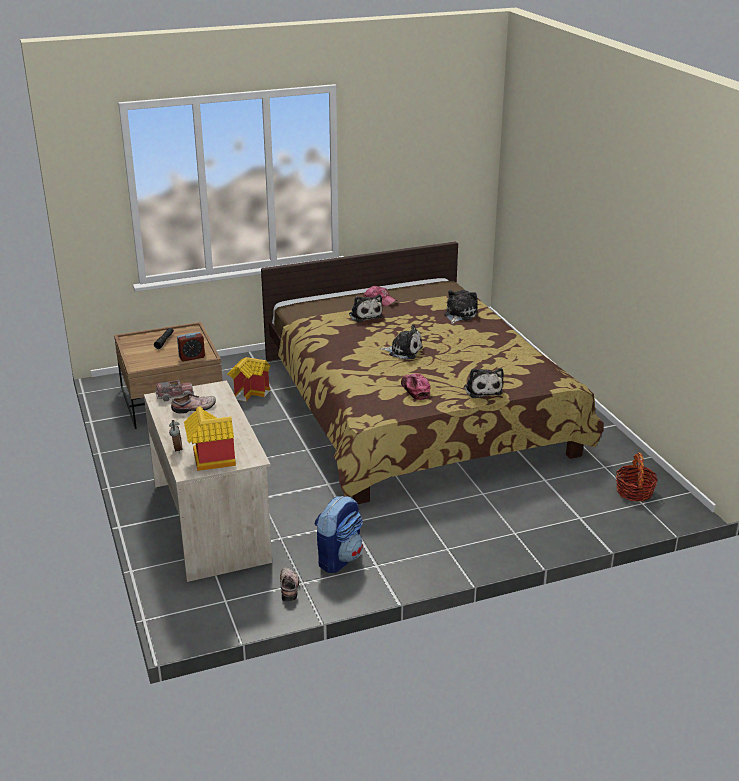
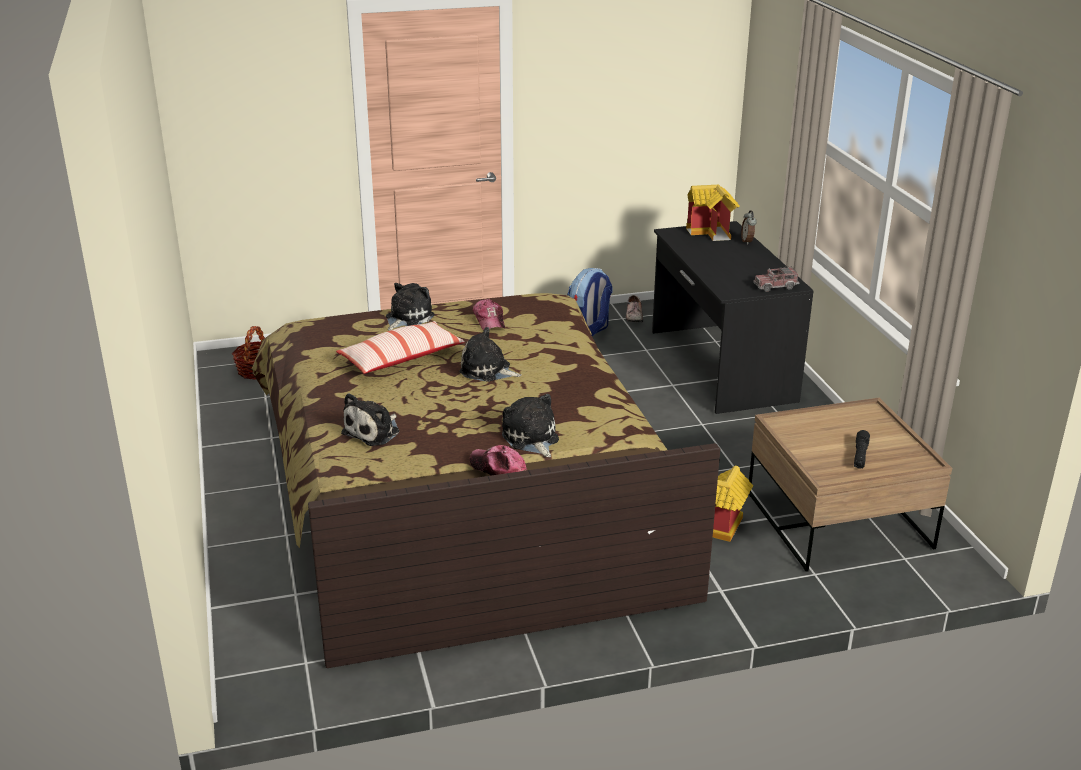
camera: 175 degrees left, 0 degrees up
beige desk [144,380,272,582] -> black desk [652,221,814,414]
shoe [171,393,216,414] -> none
alarm clock [177,332,205,362] -> none
plush toy [464,368,503,398] -> plush toy turned 45 degrees clockwise [386,283,435,331]
none -> pillow [336,321,465,374]

